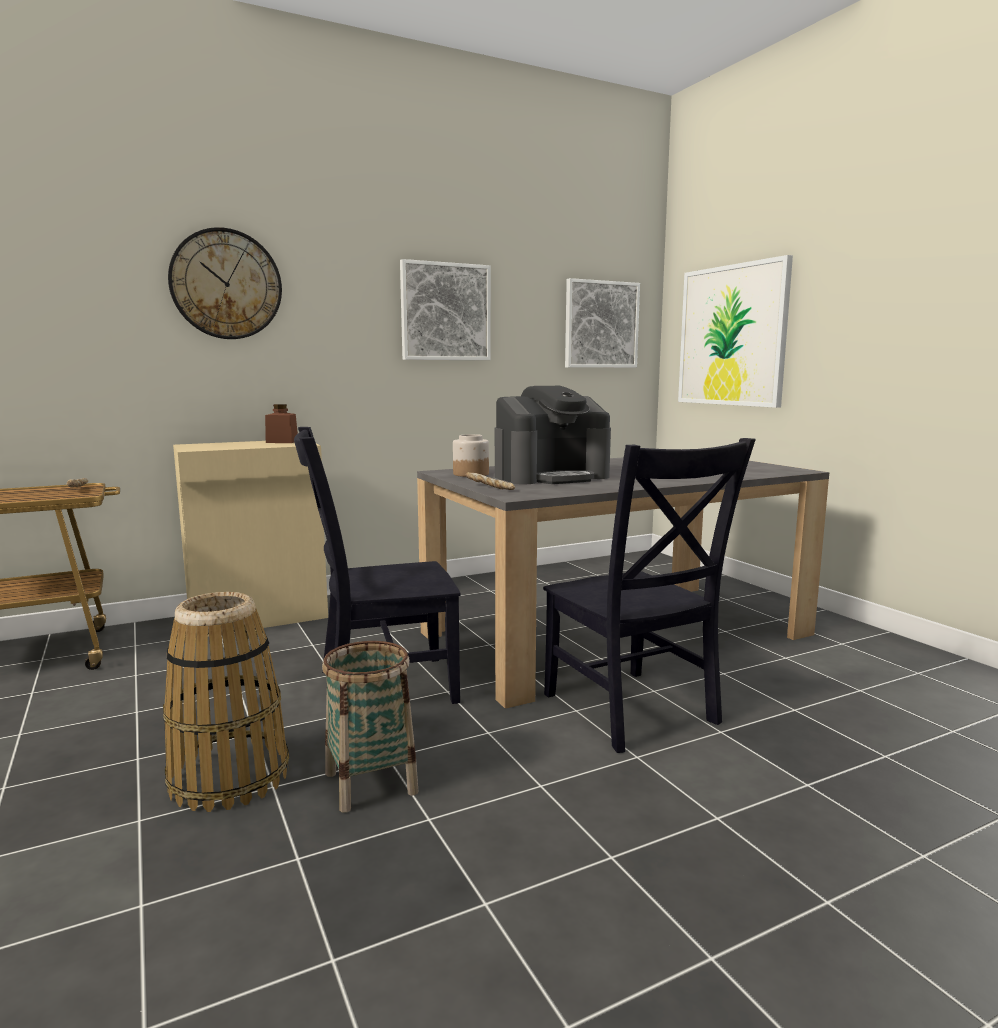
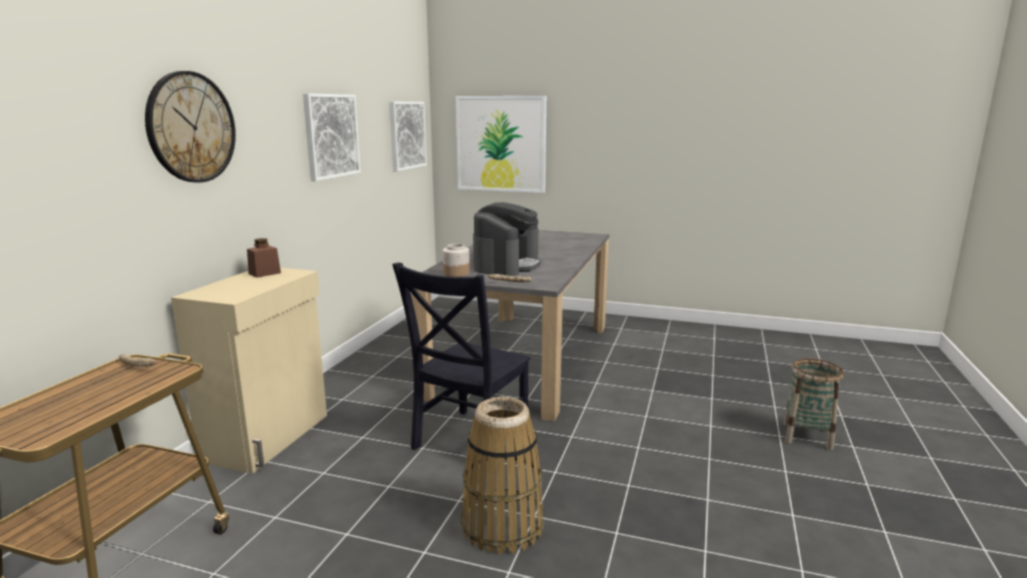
camera: 45 degrees left, 5 degrees up
basket [322,641,418,813] -> basket moved to [784,358,844,450]
black chair [543,438,756,753] -> none

